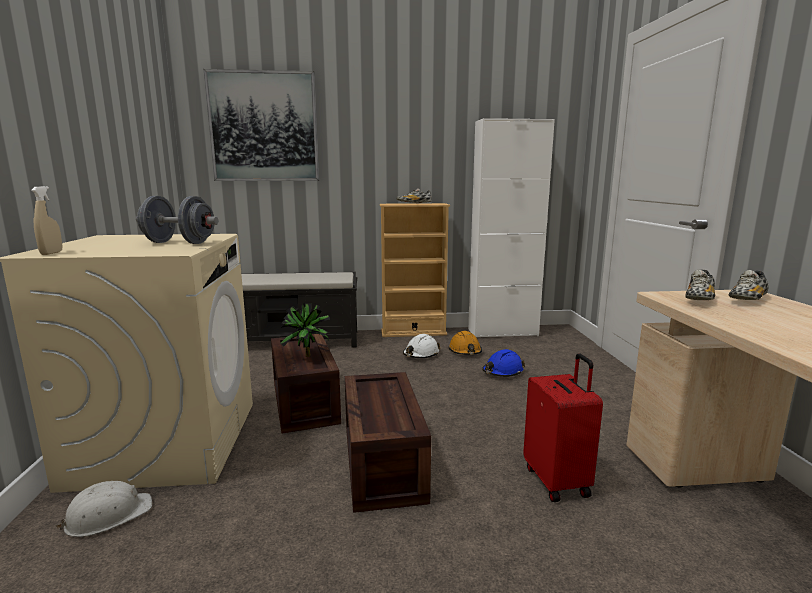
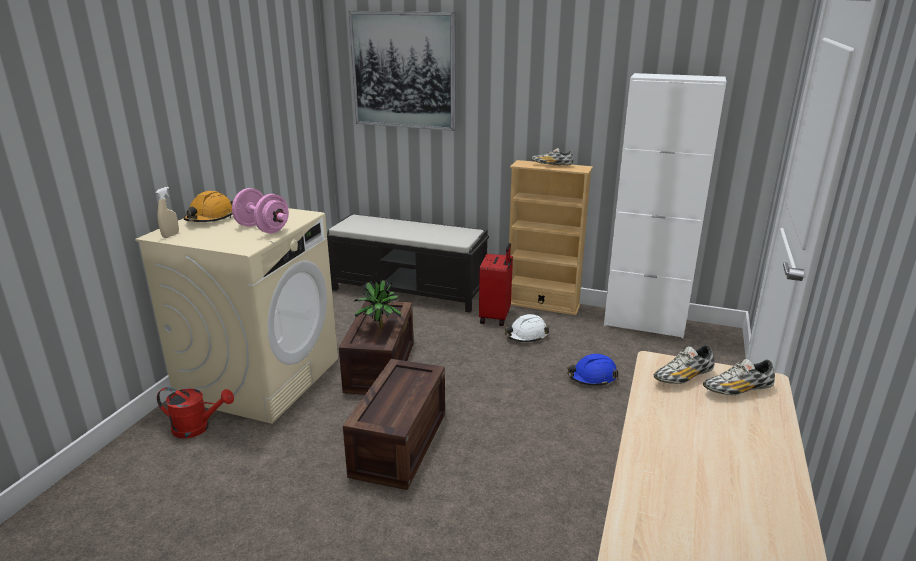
camera: 25 degrees right, 10 degrees up
white hard hat [55,481,152,537] -> red watering can [157,387,234,439]
grey dumbbell [136,196,218,244] -> pink dumbbell [232,188,289,233]
orange hard hat [448,331,482,355] -> orange hard hat moved to [184,191,233,222]
red suitcase [523,353,603,502] -> red suitcase moved to [479,243,513,326]

